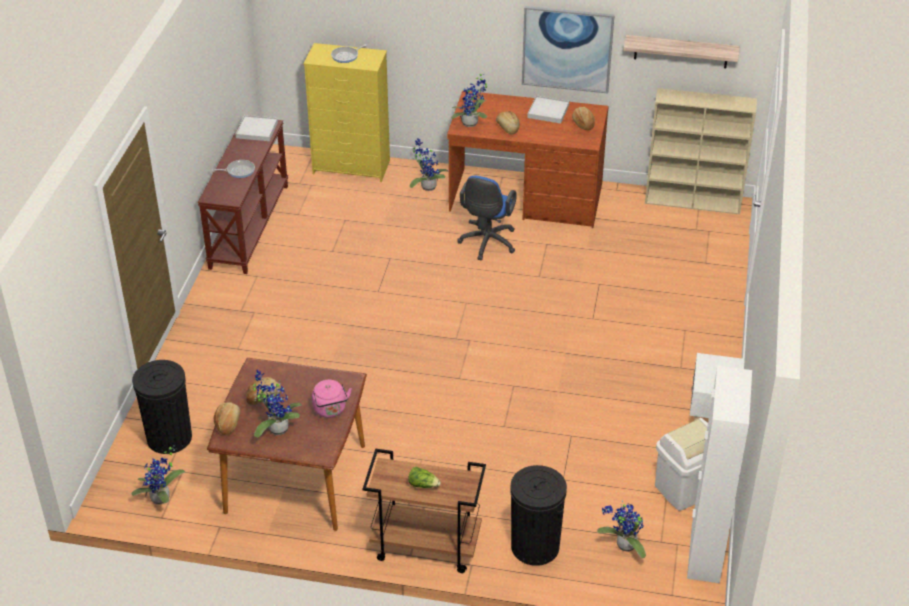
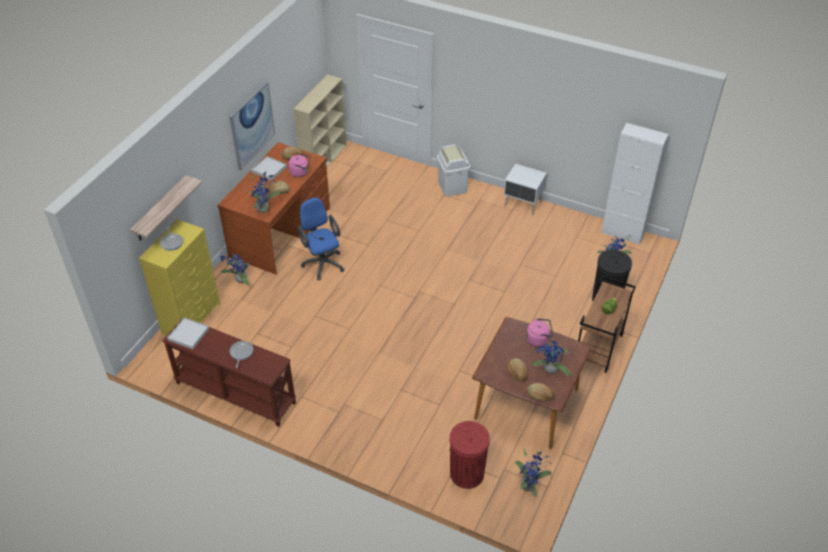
camera: 75 degrees left, 5 degrees up
black trash can [132,360,192,454] -> red trash can [450,421,490,489]
blue office chair [457,176,517,260] -> blue office chair turned 150 degrees counterclockwise [297,197,345,280]
shelf [623,35,740,68] -> shelf moved to [130,175,202,241]
white trash can [655,418,708,511] -> white trash can moved to [437,145,470,196]
none -> pink kettle [289,154,311,177]

